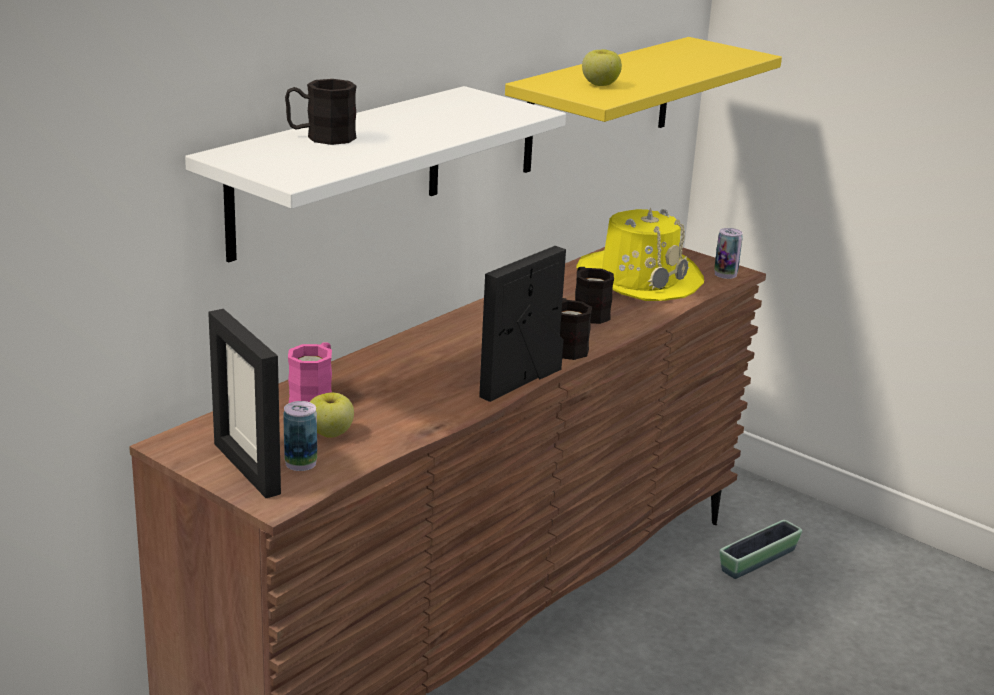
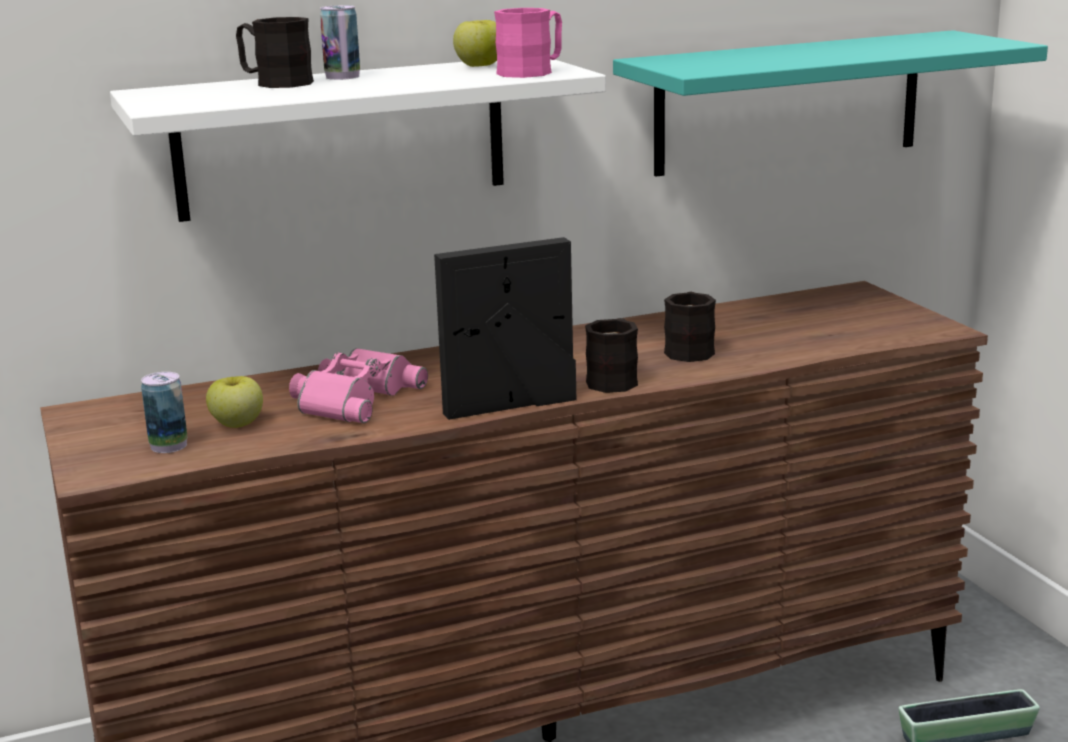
camera: 30 degrees right, 5 degrees down
picture frame [208,309,281,498] -> none
pink mug [288,343,332,403] -> pink mug moved to [494,8,562,78]
yellow shelf [505,37,782,173] -> turquoise shelf [613,30,1048,177]
yellow hat [576,208,704,301] -> none
apple [582,49,622,86] -> apple moved to [453,20,497,67]
can [714,228,743,279] -> can moved to [320,5,360,80]
none -> pink binoculars [289,348,428,423]

